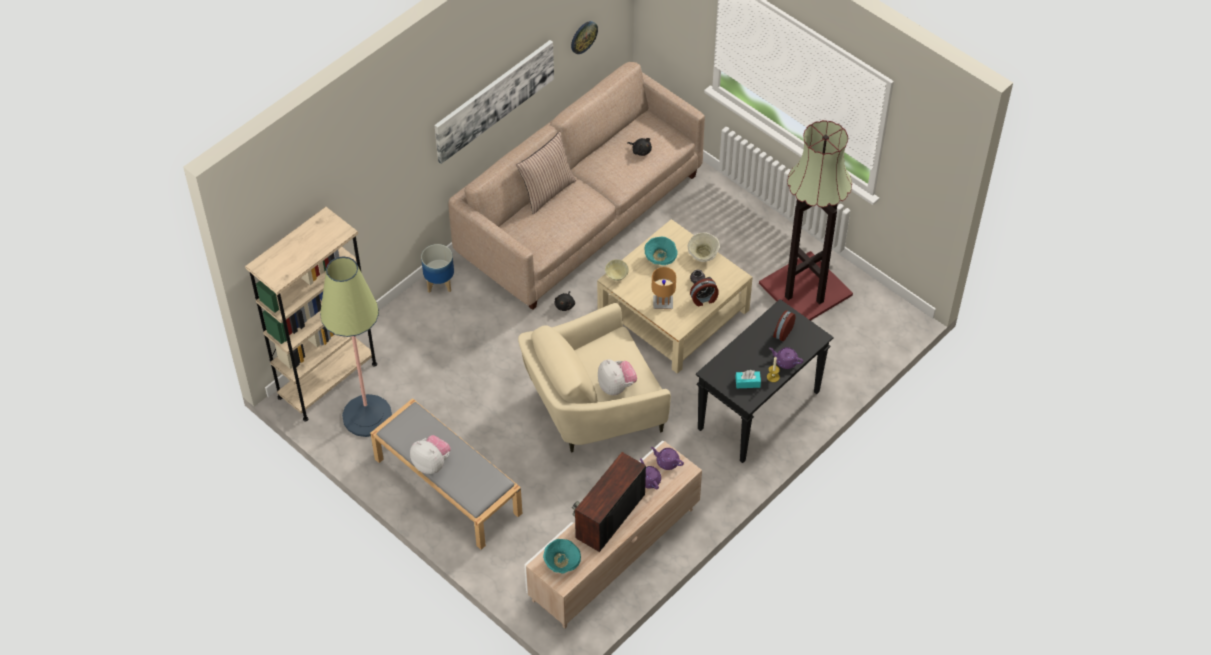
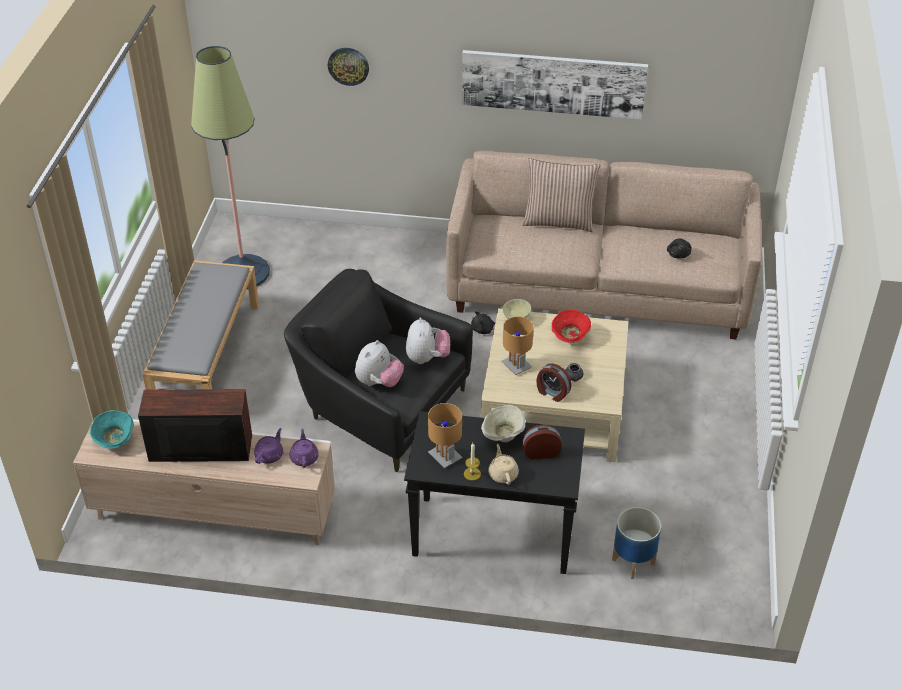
camera: 55 degrees right, 10 degrees down
beige bookcase [245,207,377,422] -> none
plush toy [410,435,451,474] -> plush toy moved to [406,318,450,364]
planter [421,244,454,293] -> planter moved to [612,507,661,579]
beige armchair [518,303,671,453] -> black armchair [284,269,473,472]
wall clock [571,21,598,54] -> wall clock moved to [328,48,369,86]
turquoise bowl [644,237,678,265] -> red bowl [552,310,591,343]
beige bowl [687,232,720,262] -> beige bowl moved to [481,405,525,442]
turquoise tissue box [736,370,761,388] -> brown table lamp [428,403,463,468]
floor lamp [759,120,853,321] -> none
purple teapot [769,347,803,369] -> beige teapot [488,444,519,485]

